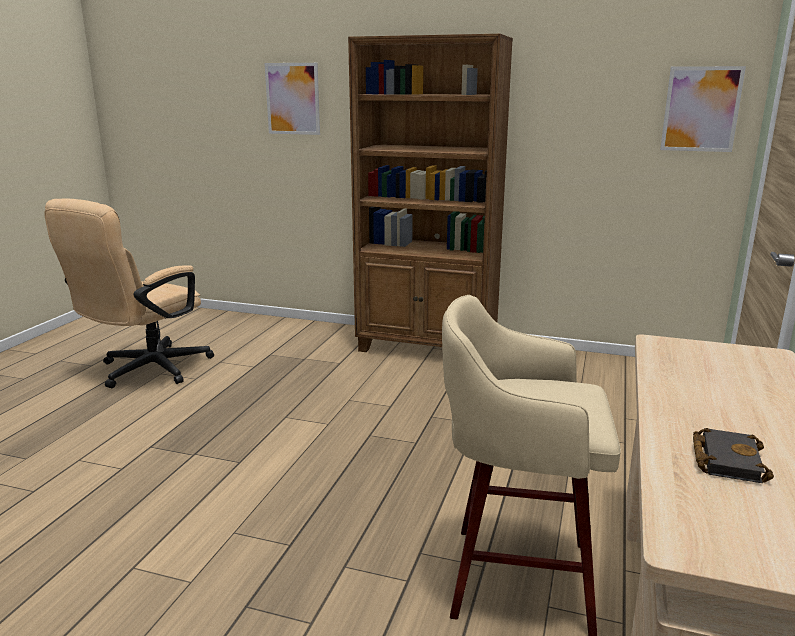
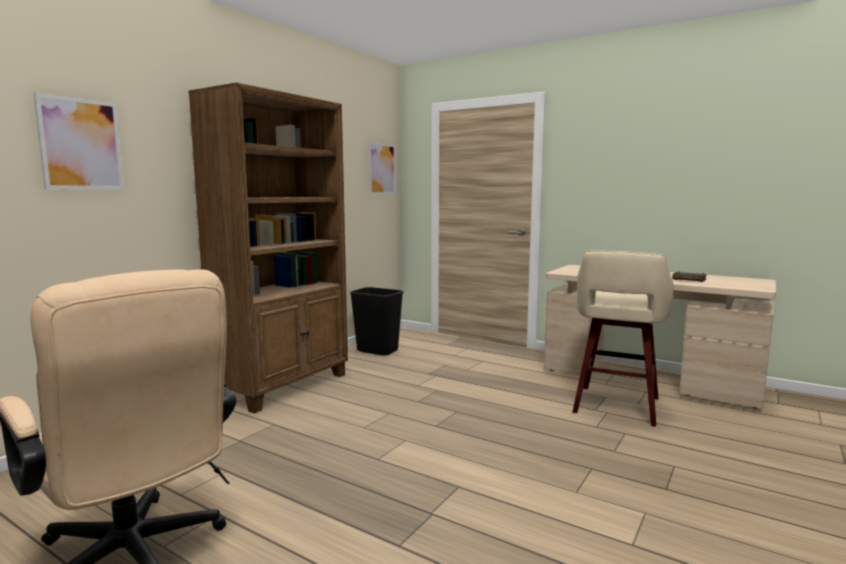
camera: 75 degrees left, 10 degrees down
none -> black trash can [350,287,404,356]

